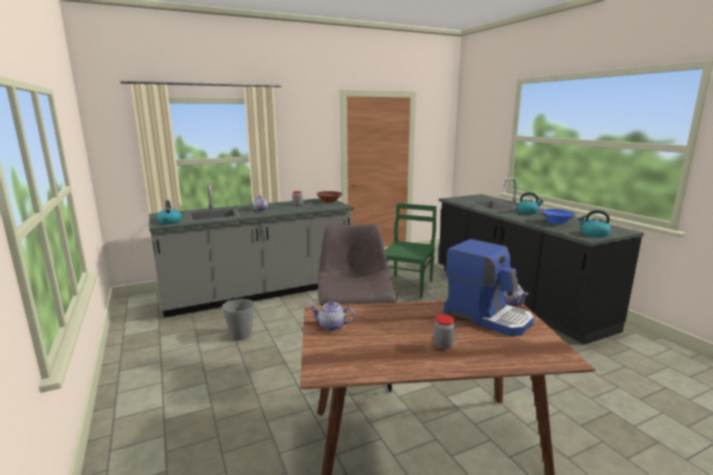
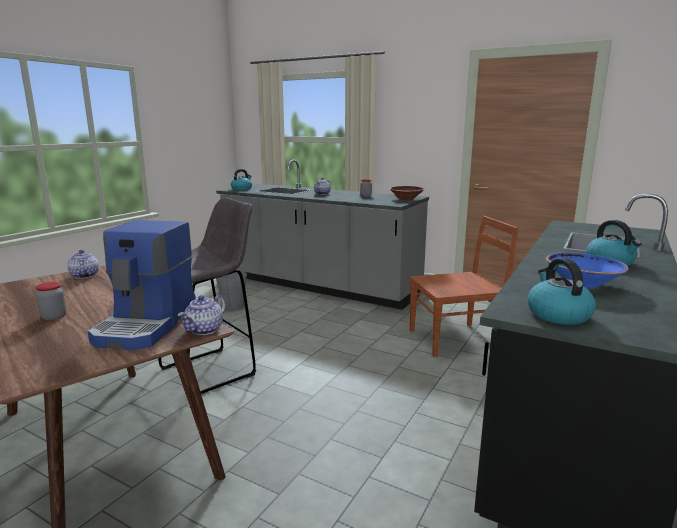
camera: 55 degrees right, 0 degrees up
green chair [385,203,437,299] -> brown chair [410,216,519,357]

